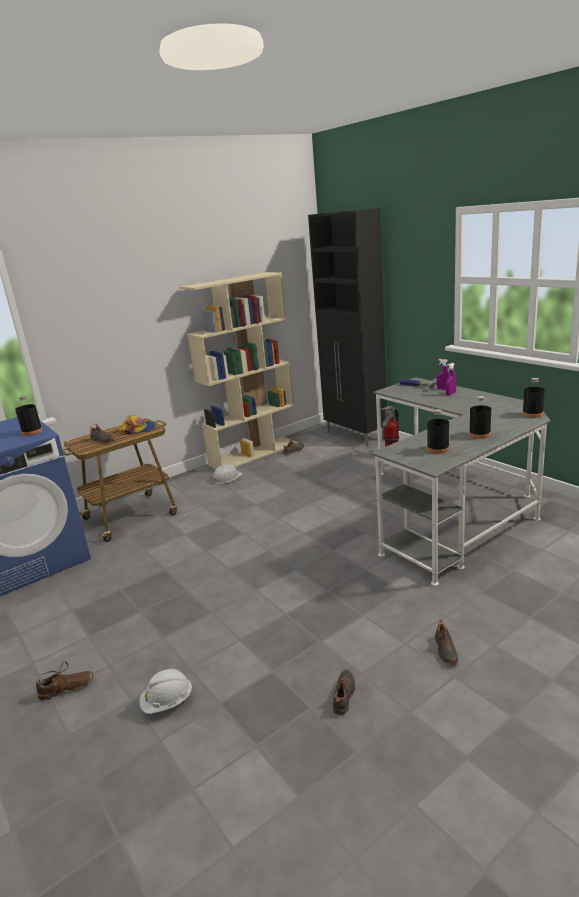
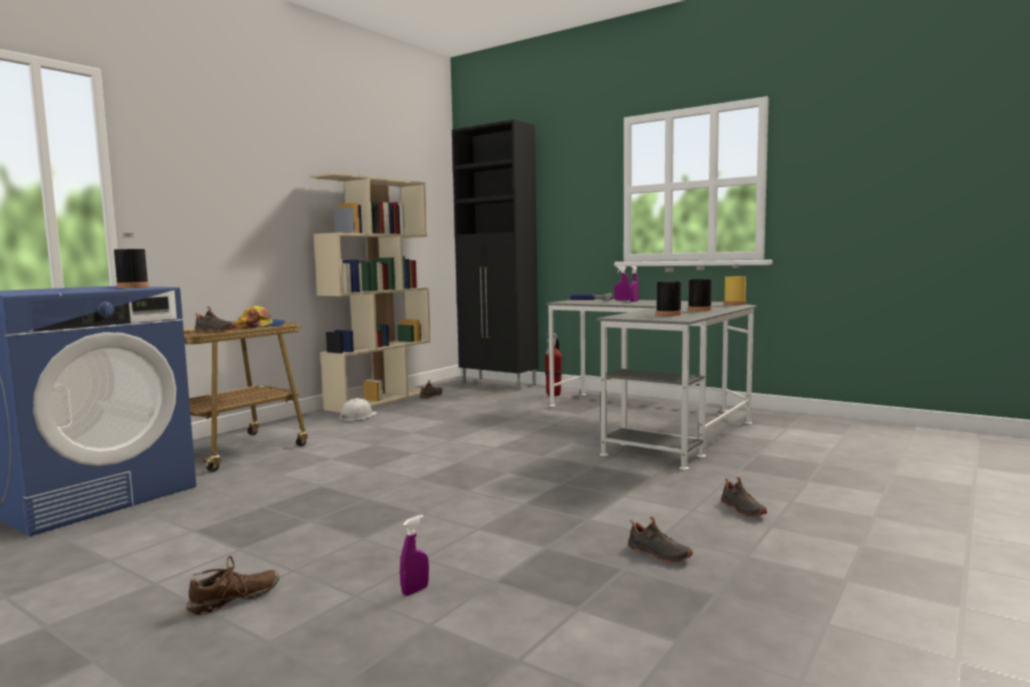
camera: 20 degrees left, 15 degrees down
white hard hat [139,669,193,714] -> purple spray bottle [400,515,429,596]
black shoe [333,670,355,715] -> black shoe turned 135 degrees clockwise [628,516,693,562]
black bottle [522,378,545,418] -> yellow bottle [724,264,746,305]

